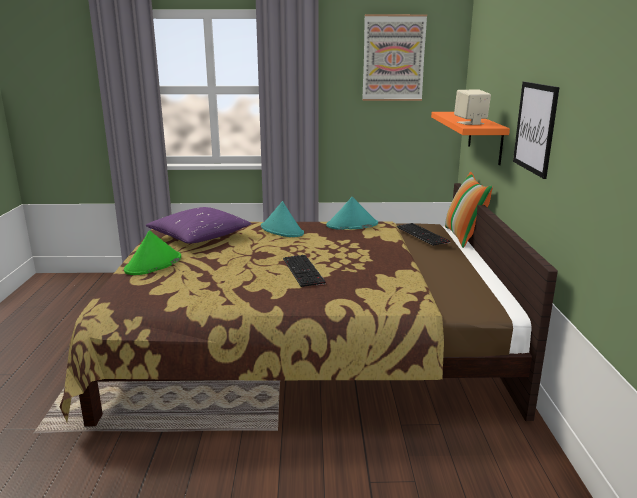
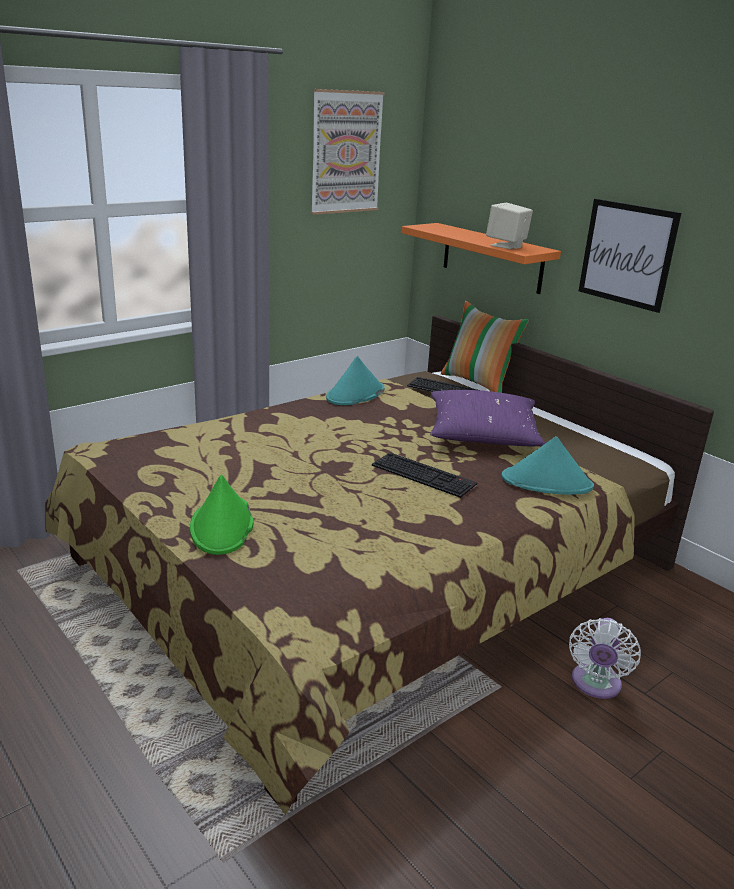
camera: 40 degrees left, 5 degrees up
purple pillow [146,207,252,244] -> purple pillow moved to [430,390,545,446]
turquoise hat [261,201,304,237] -> turquoise hat moved to [501,436,594,495]
none -> white fan [569,618,641,699]

